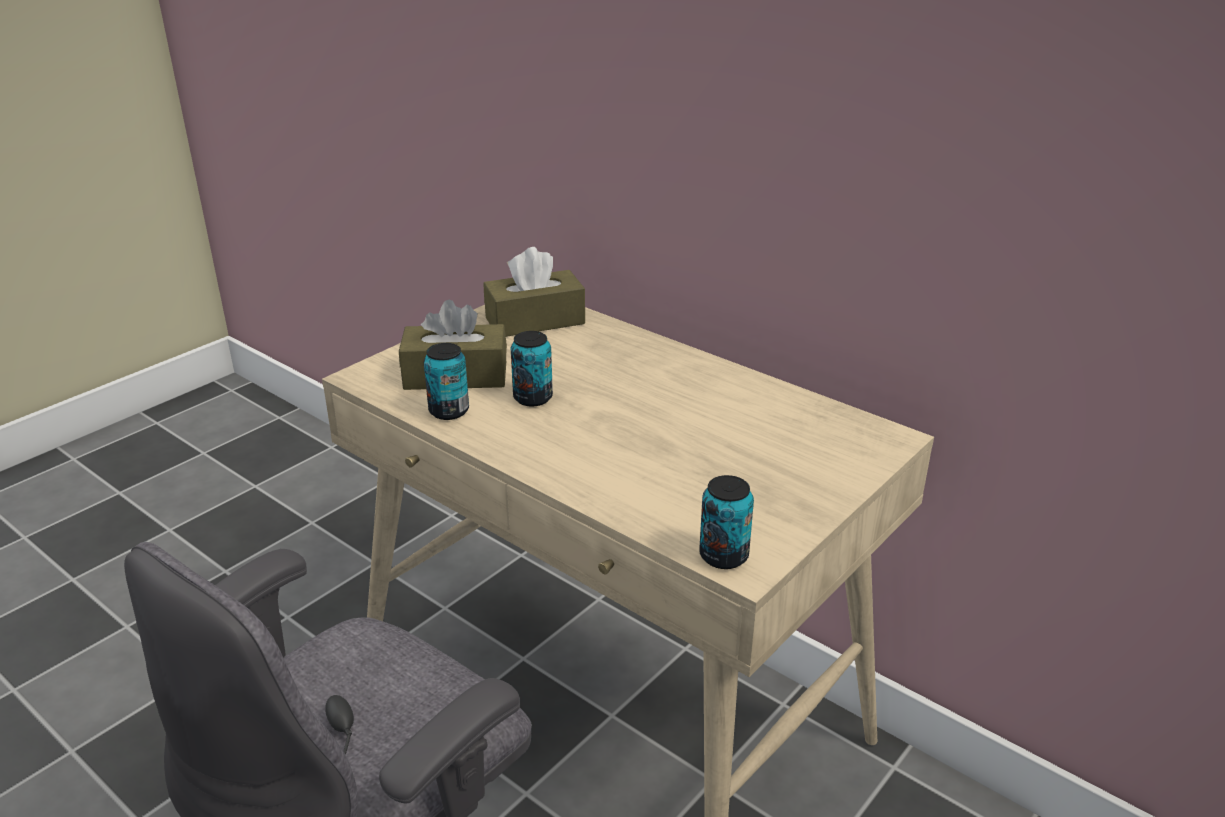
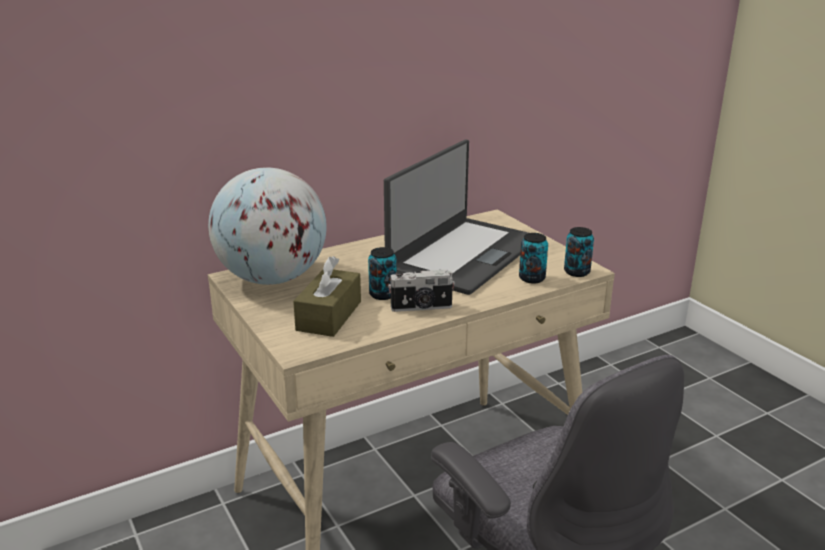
camera: 70 degrees left, 5 degrees down
can [424,343,469,420] -> can moved to [519,233,548,283]
brown tissue box [483,247,585,337] -> globe [208,167,327,285]
none -> laptop [384,140,528,295]
none -> camera [388,270,455,312]

